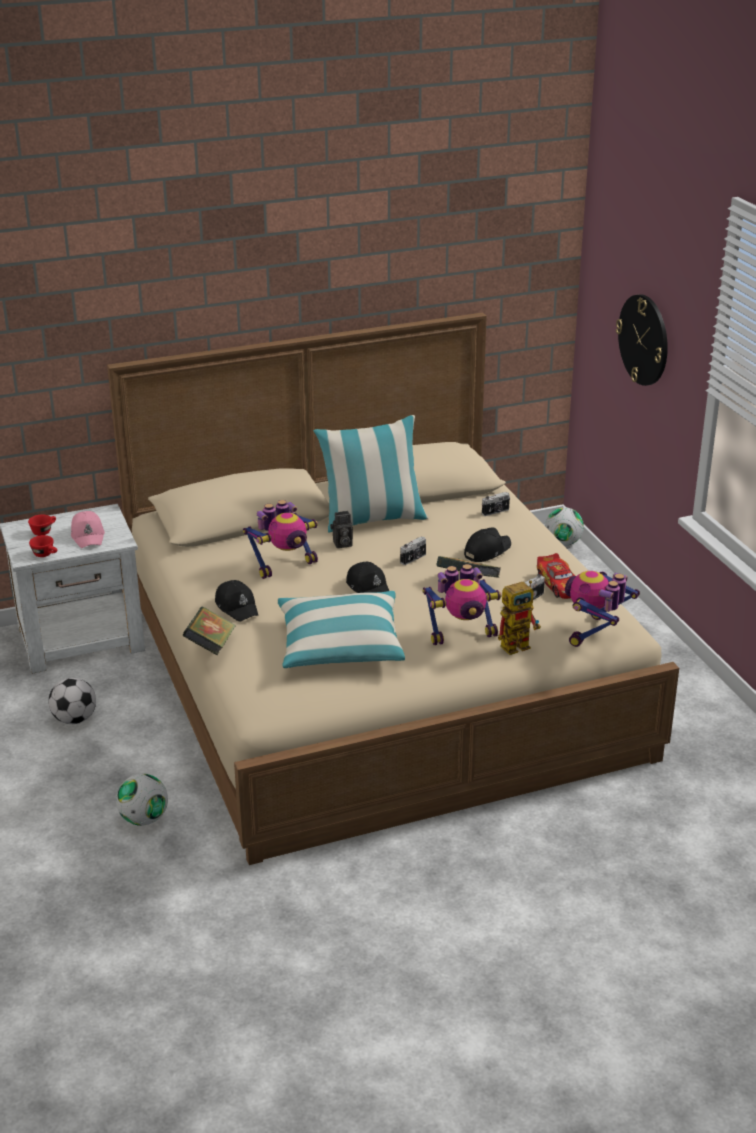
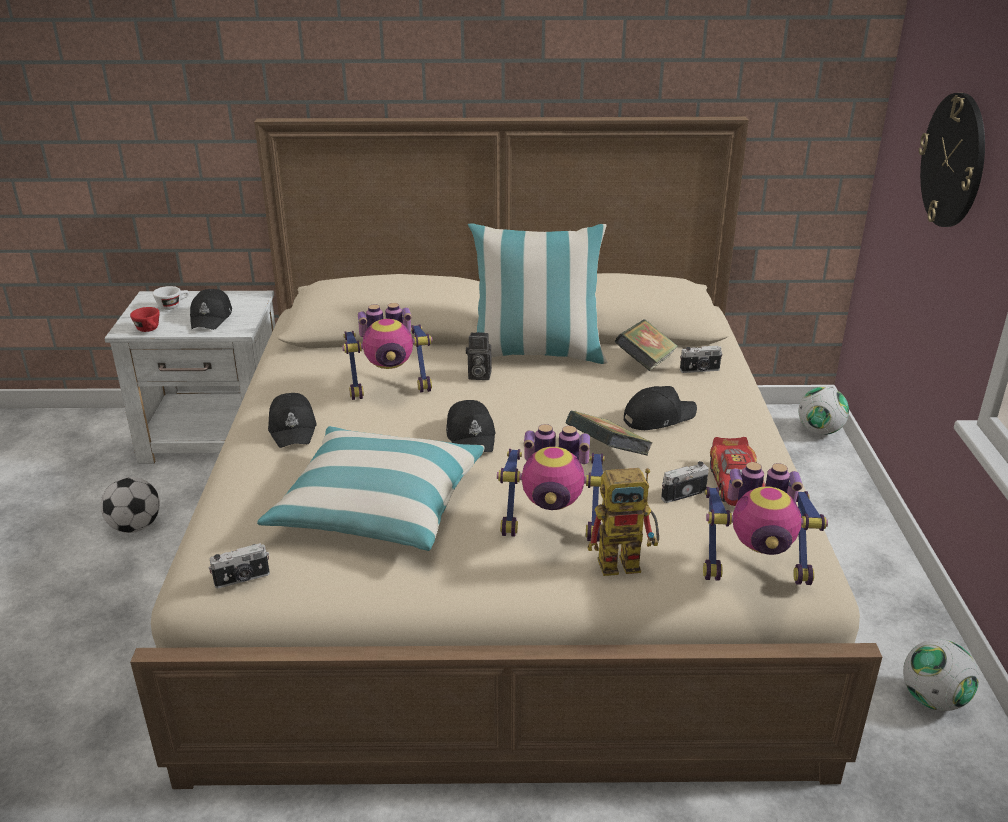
camera: 20 degrees right, 0 degrees up
red cup [28,514,56,536] -> white cup [153,286,189,310]
pink cap [71,511,105,548] -> black cap [190,289,232,330]
football [116,774,168,826] -> football moved to [903,639,979,711]
book [183,607,236,655] -> book moved to [615,319,678,371]
camera [400,537,426,565] -> camera moved to [209,543,270,588]
toy robot [565,571,640,647] -> toy robot turned 135 degrees counterclockwise [703,462,828,585]

